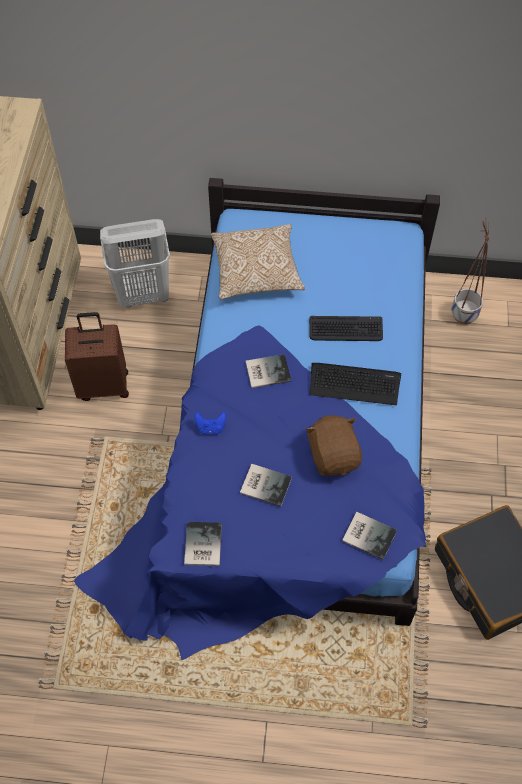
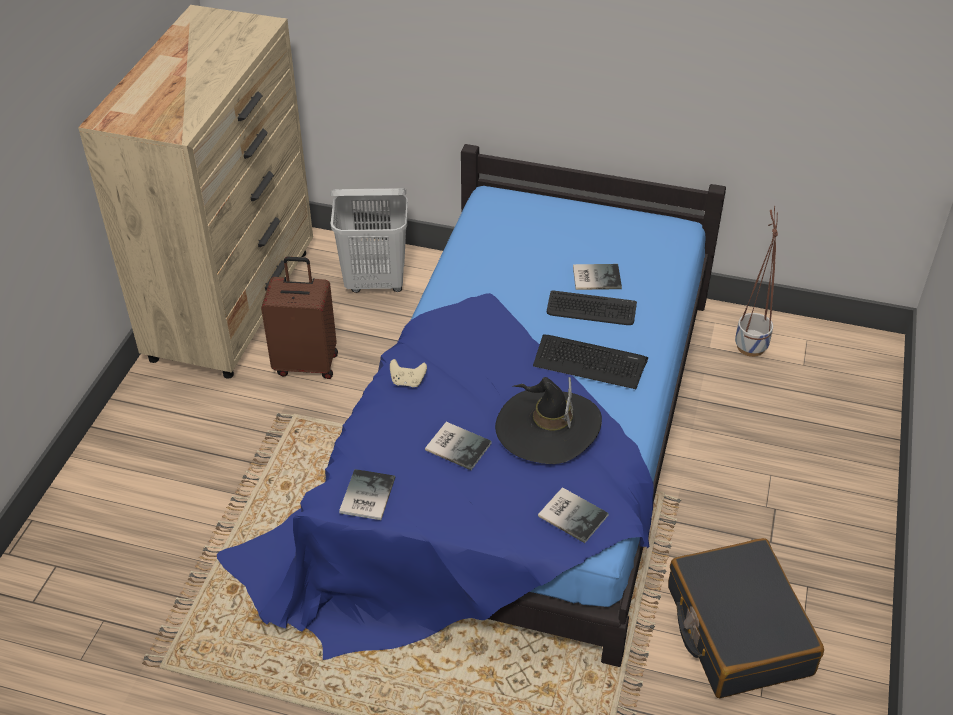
camera: 10 degrees right, 15 degrees down
blue game controller [195,412,226,434] -> beige game controller [390,359,427,387]
pillow [211,224,305,299] -> none
book [246,354,291,388] -> book moved to [573,264,622,290]
brown plush toy [305,415,362,476] -> black hat [495,377,602,464]

